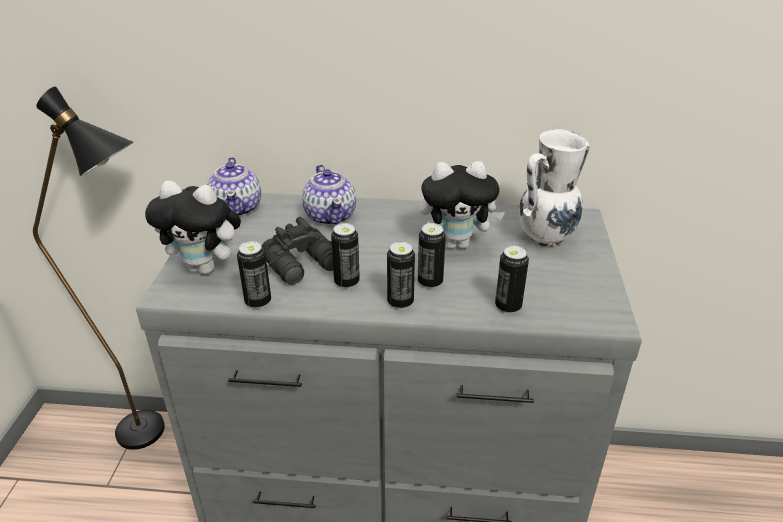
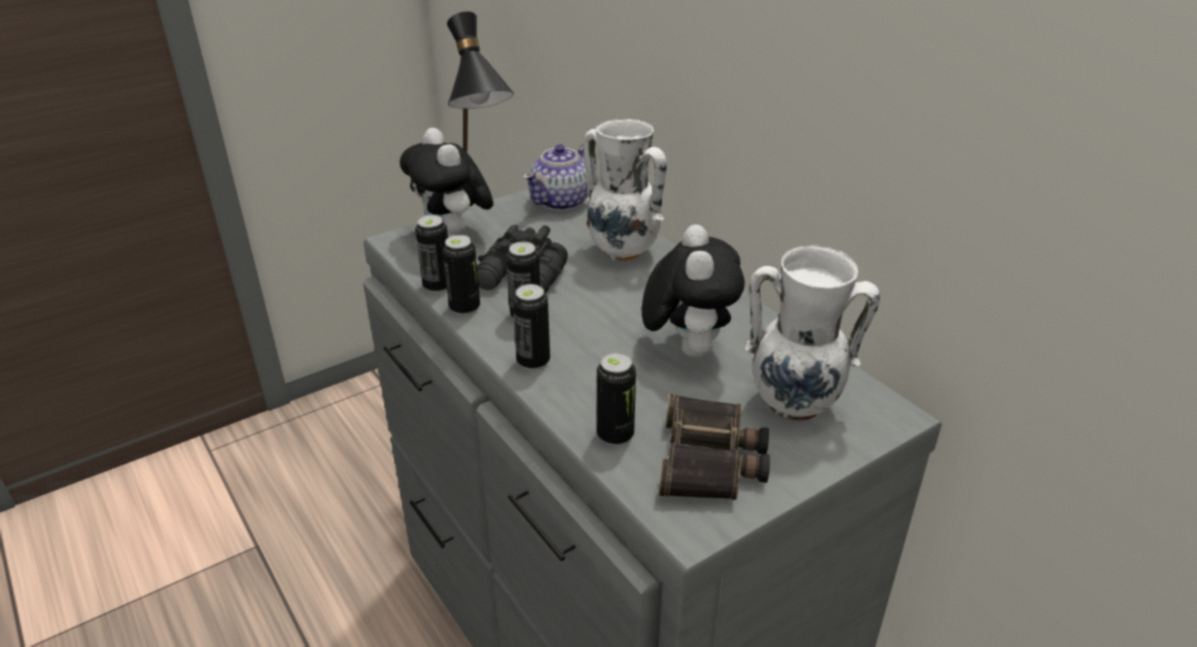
camera: 50 degrees right, 0 degrees up
teapot [302,165,356,225] -> white vase [583,119,667,261]
can [418,223,446,289] -> can moved to [443,235,480,315]
plush toy [420,161,505,249] -> plush toy turned 135 degrees counterclockwise [641,224,745,358]
none -> binoculars [659,394,770,500]

